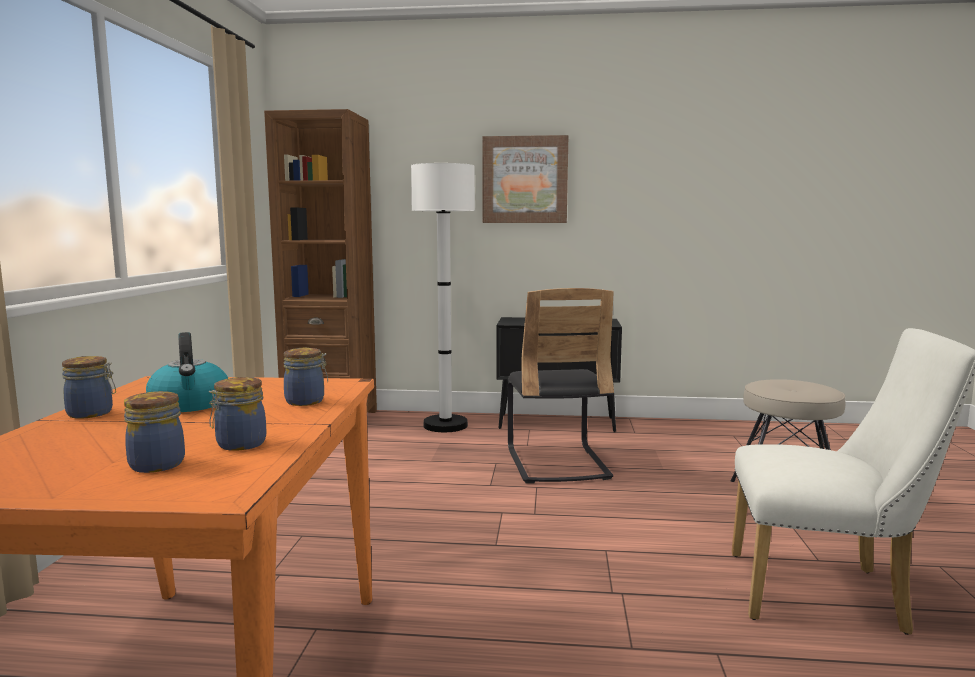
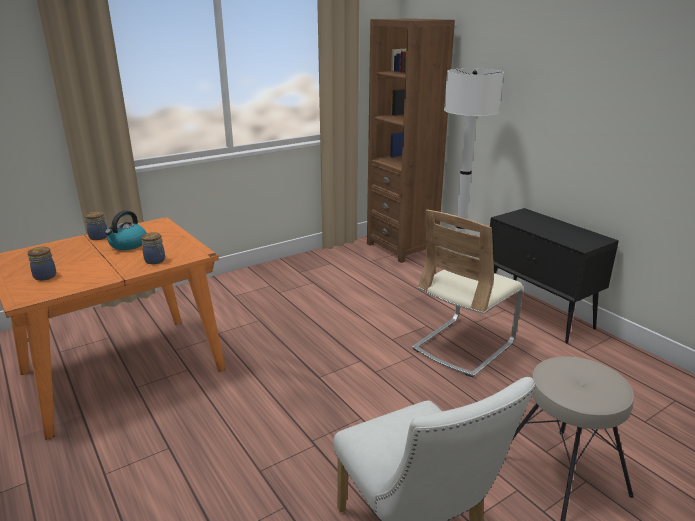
camera: 50 degrees right, 15 degrees up
jar [209,377,266,451] -> none
picture [482,135,568,223] -> none
black chair [508,288,614,484] -> beige chair [412,210,523,377]

